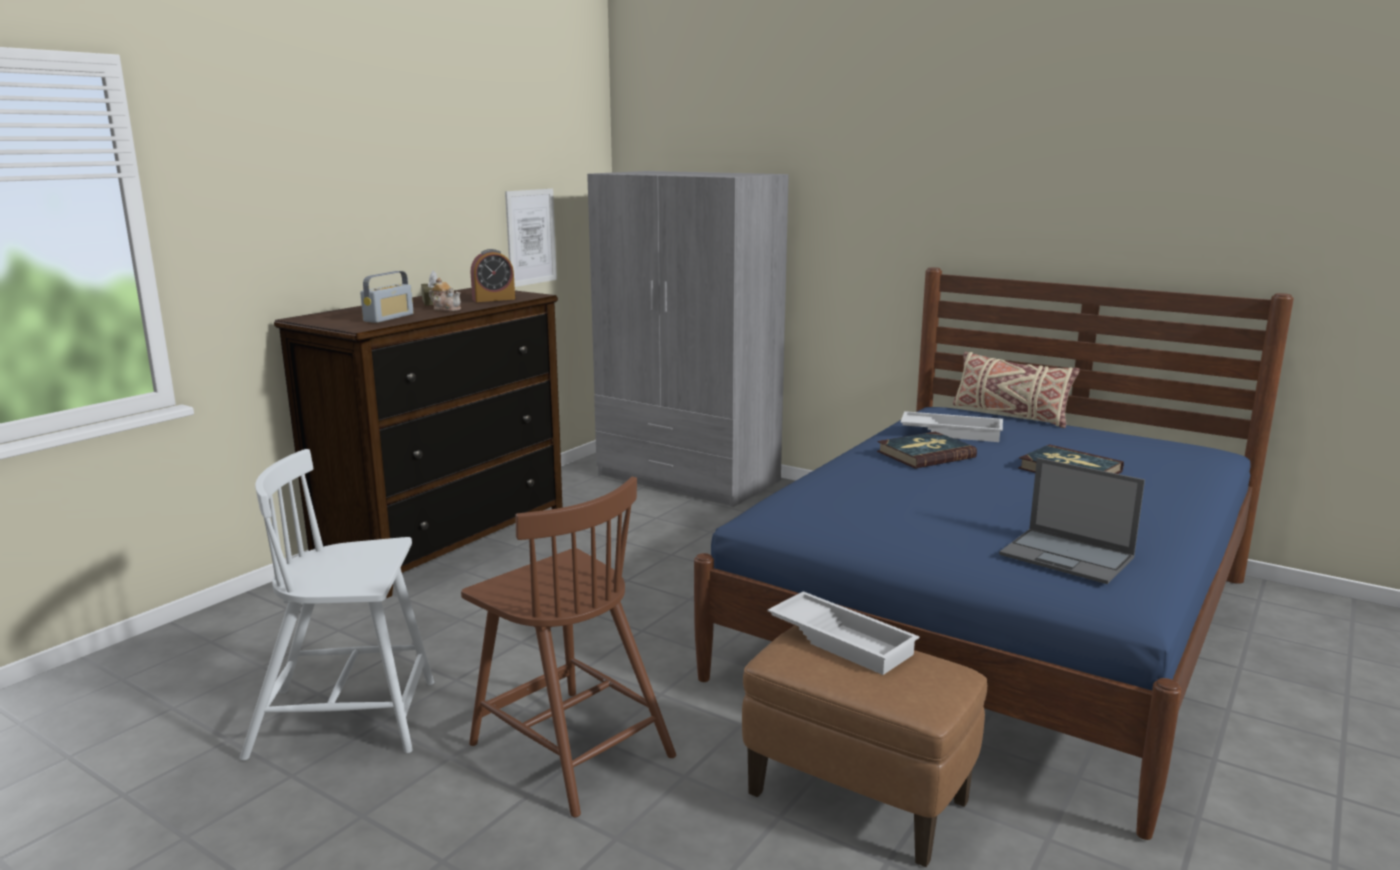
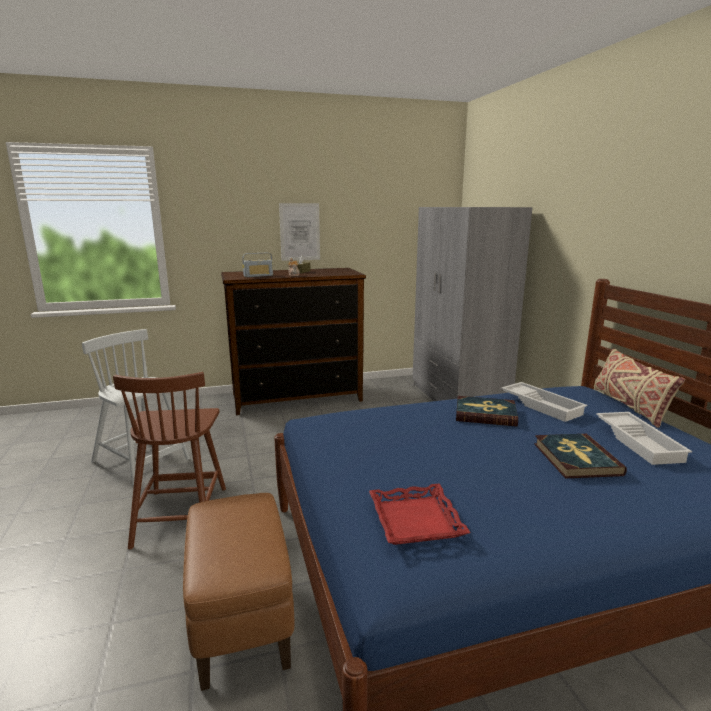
camera: 40 degrees right, 0 degrees up
alarm clock [471,249,515,302] -> none
picture [505,189,557,287] -> picture moved to [279,203,320,261]
white tray [767,591,919,675] -> white tray moved to [596,412,692,465]
laptop [999,458,1145,584] -> red tray [369,484,471,545]

